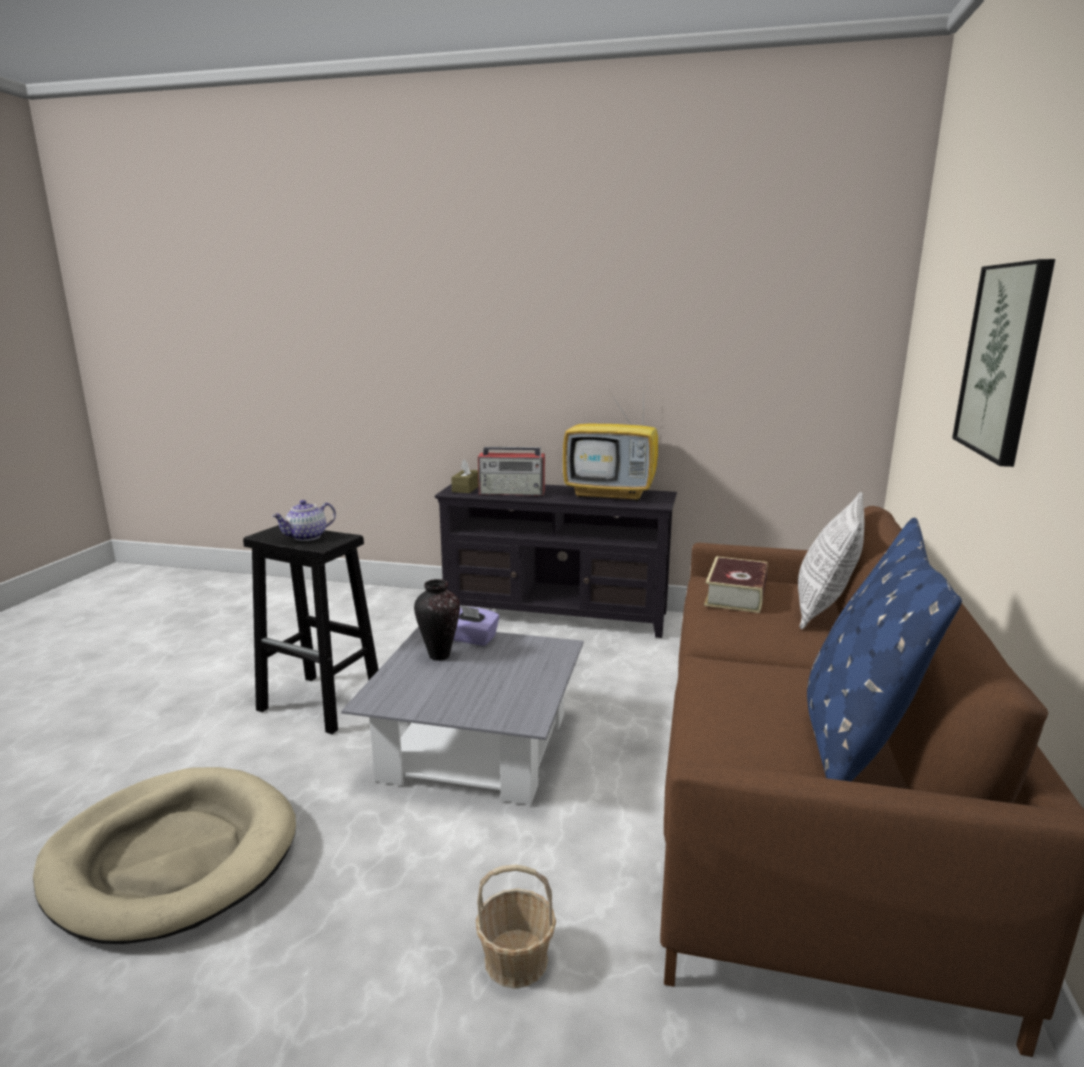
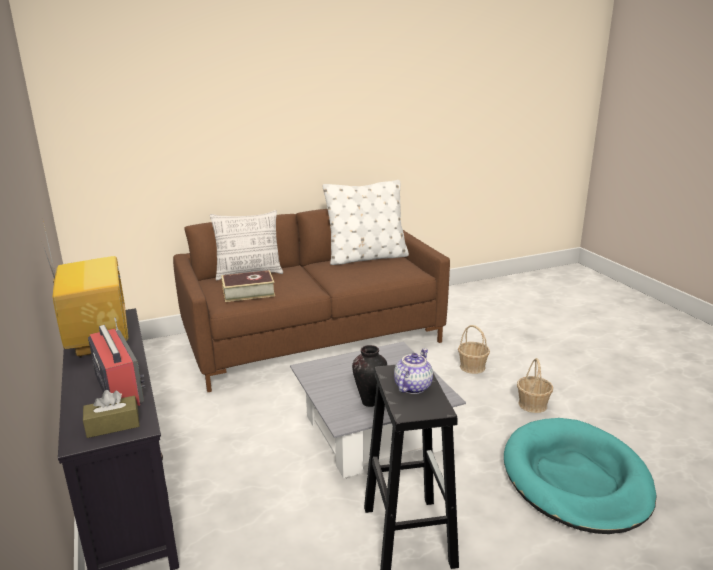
camera: 125 degrees left, 5 degrees up
beige dog bed [33,767,296,944] -> turquoise dog bed [504,418,656,534]
teapot [272,500,336,541] -> teapot turned 75 degrees counterclockwise [394,349,433,394]
purple tissue box [453,605,499,646] -> none
blue pillow [807,518,962,782] -> white pillow [323,180,409,265]
picture [952,259,1055,467] -> none
none -> basket [517,358,553,413]

